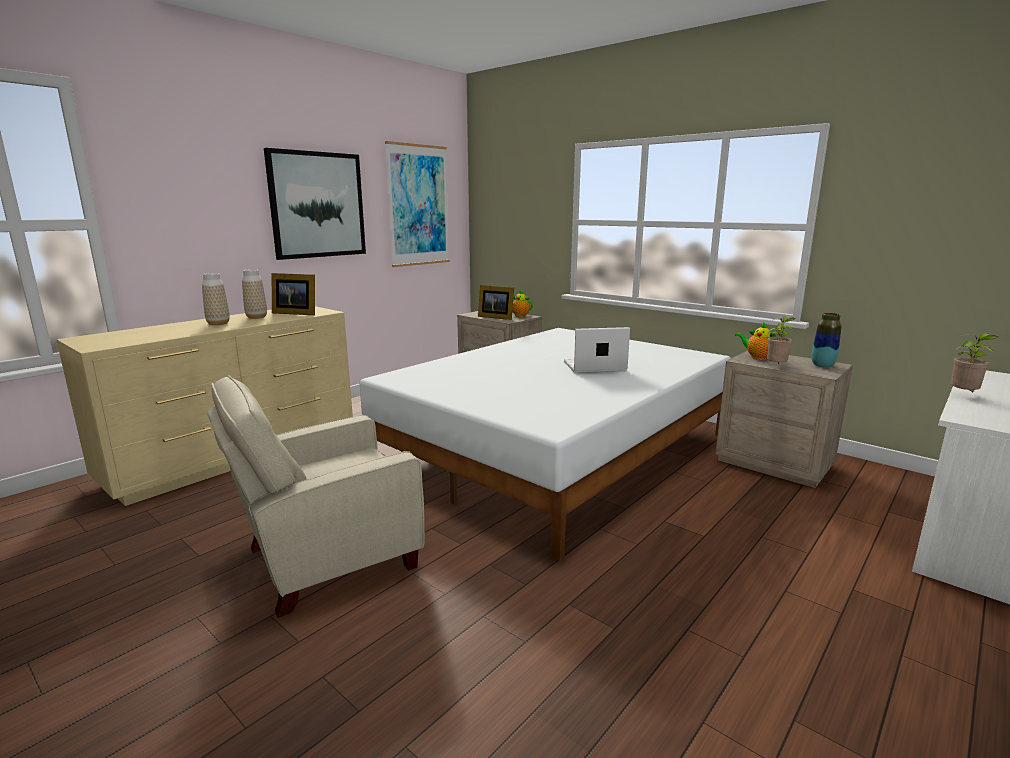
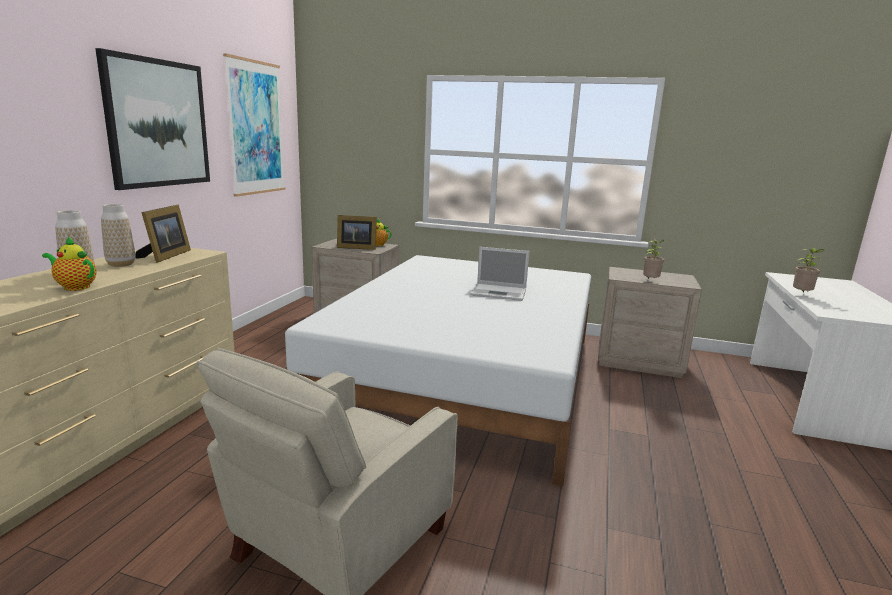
camera: 25 degrees left, 0 degrees up
picture frame [272,273,315,315] -> picture frame turned 75 degrees counterclockwise [136,205,191,263]
laptop [564,327,630,373] -> laptop turned 135 degrees counterclockwise [471,247,529,301]
teapot [735,322,777,360] -> teapot moved to [42,237,97,291]
vase [811,313,841,368] -> none

